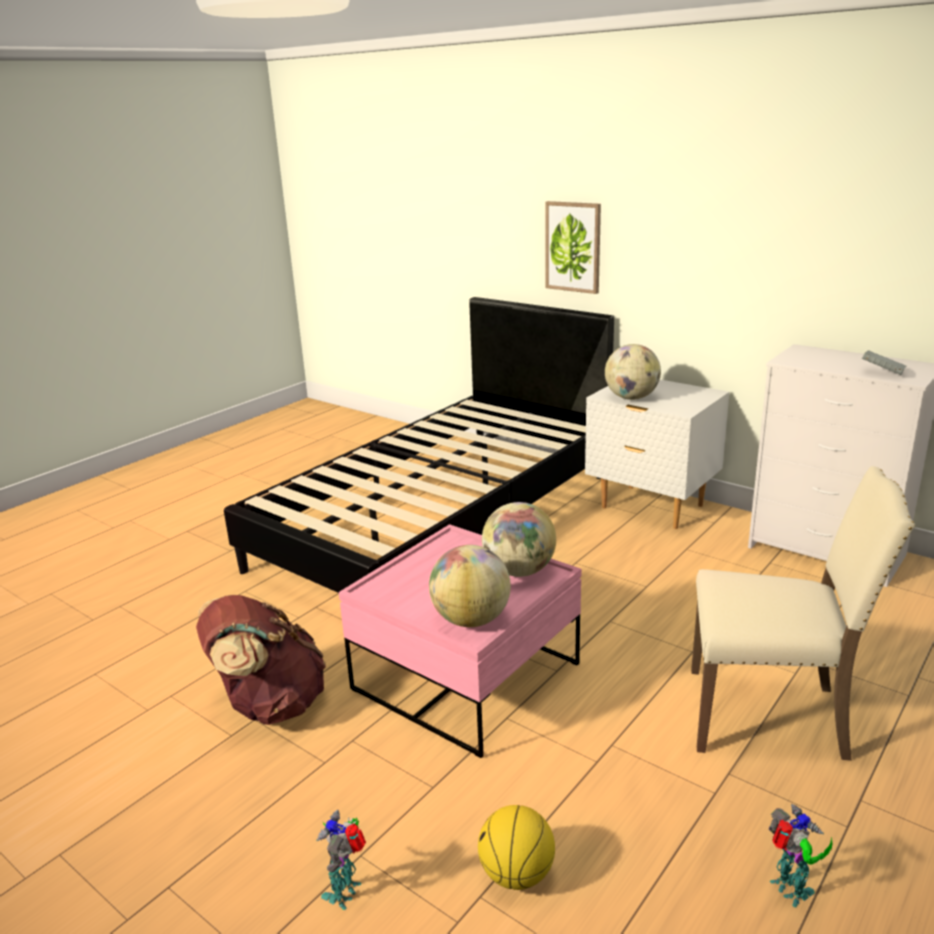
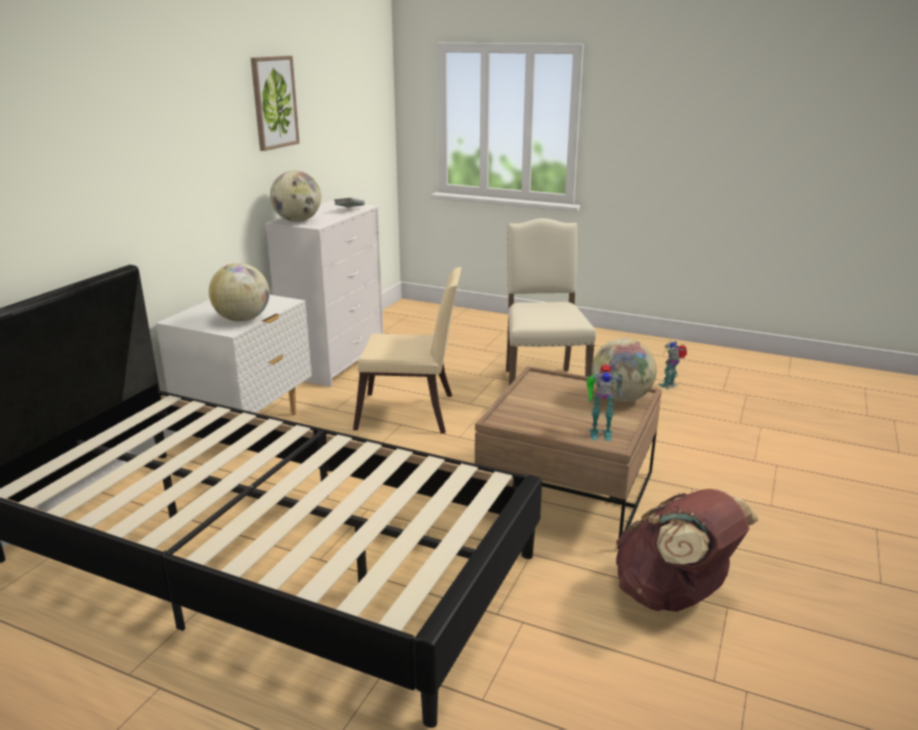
camera: 105 degrees left, 0 degrees up
toy robot [316,810,366,910] -> toy robot moved to [586,364,624,441]
pink coffee table [339,524,581,758] -> brown coffee table [475,366,662,549]
basketball [478,805,555,890] -> none
globe [482,502,556,577] -> globe moved to [270,170,321,222]
picture [545,201,601,294] -> picture moved to [251,56,300,151]
none -> beige chair [353,267,462,434]

